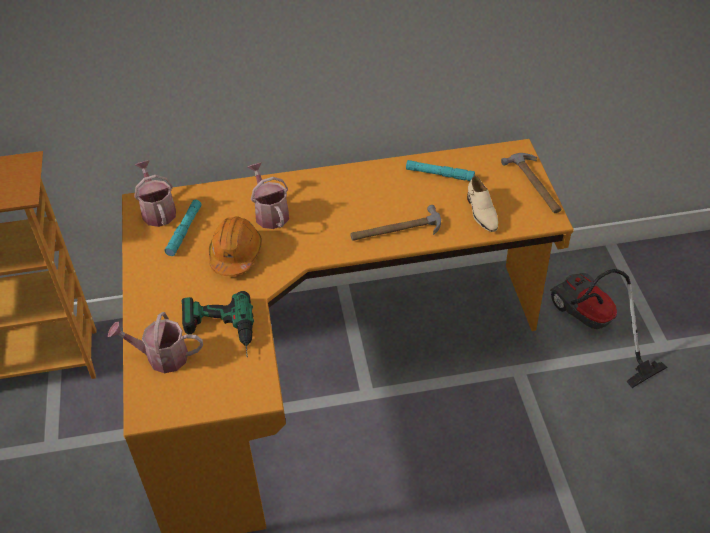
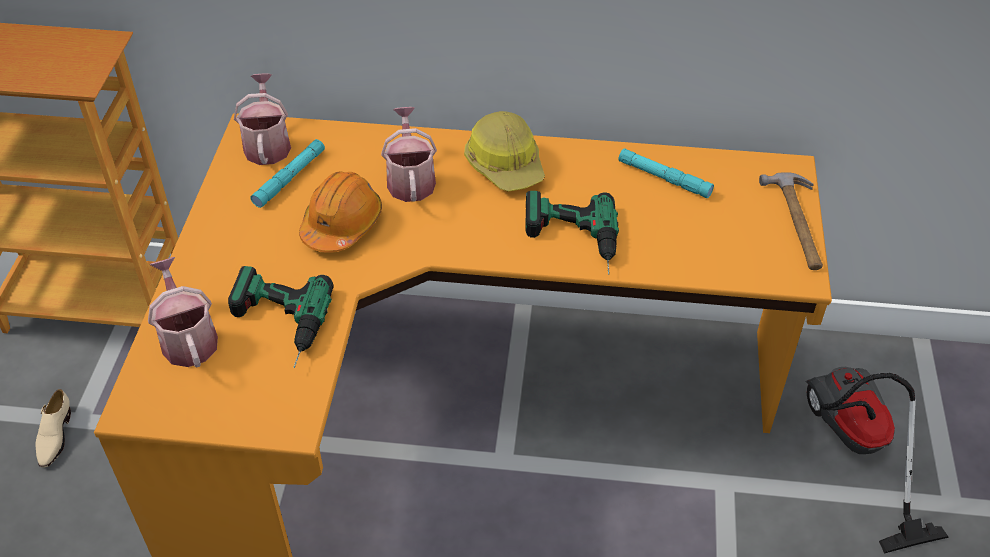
camera: 15 degrees right, 0 degrees up
watering can [108,312,203,373] -> watering can turned 45 degrees clockwise [148,257,218,368]
hammer [350,205,441,241] -> power drill [525,191,619,274]
beige shoe [467,176,498,232] -> beige shoe moved to [36,389,71,468]
none -> hard hat [464,111,545,192]

